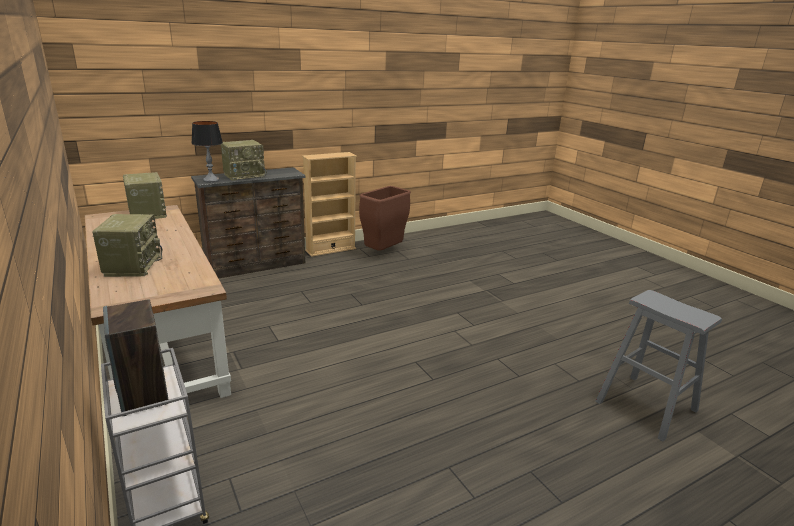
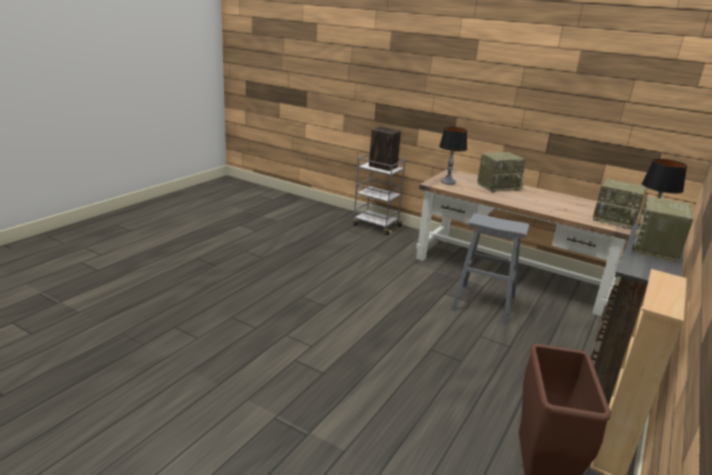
camera: 150 degrees right, 0 degrees up
radio [92,214,162,277] -> radio turned 75 degrees counterclockwise [477,152,526,192]
grey stool [595,290,722,441] -> grey stool moved to [451,213,529,324]
none -> table lamp [439,127,467,185]

